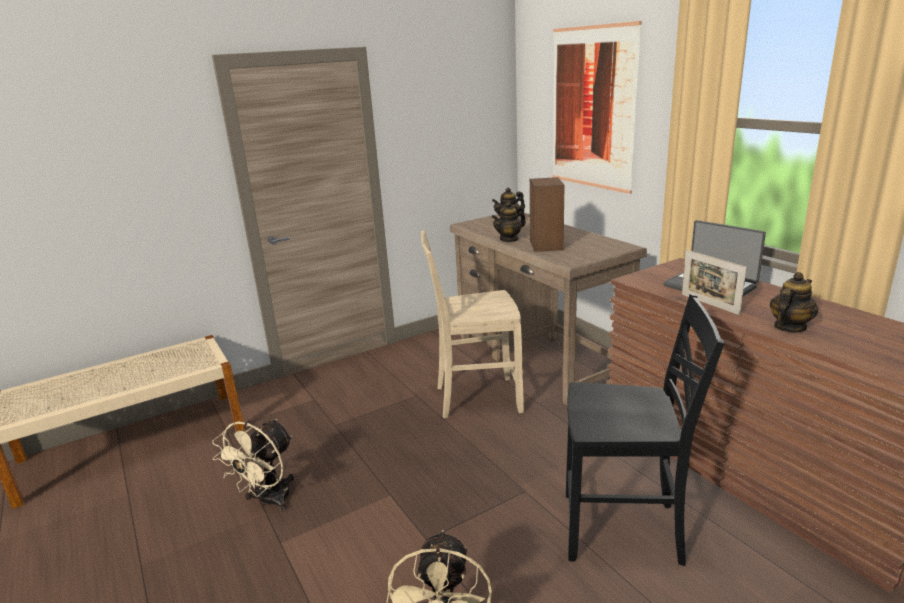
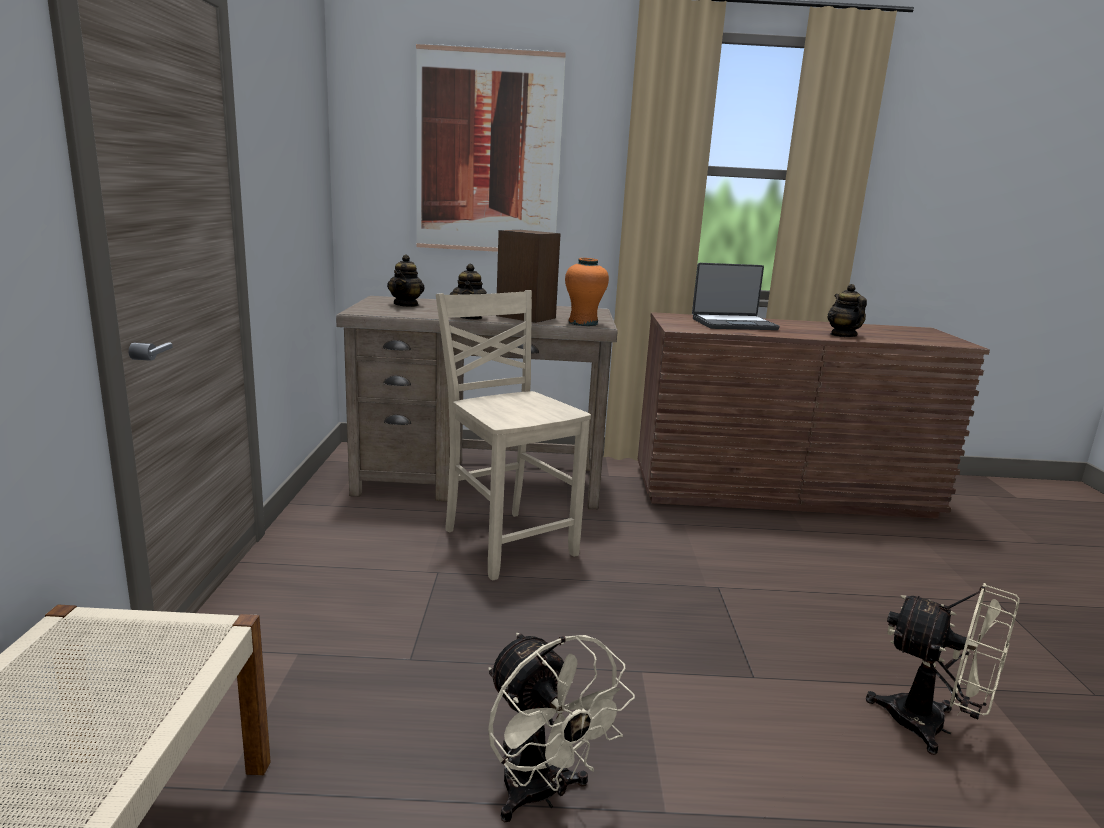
camera: 60 degrees left, 5 degrees down
beige chair [421,230,524,419] -> beige chair turned 120 degrees clockwise [436,290,591,580]
black chair [566,294,724,566] -> none
picture frame [682,250,747,315] -> none
none -> orange vase [565,258,609,326]

